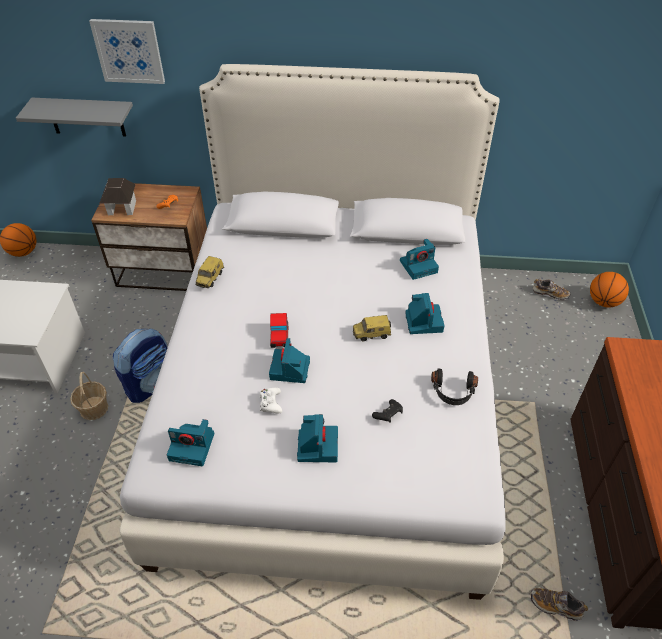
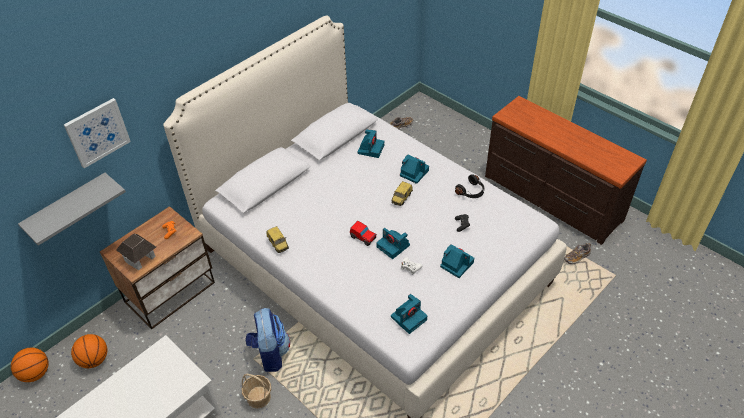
camera: 50 degrees left, 0 degrees up
basketball [590,272,629,308] -> basketball moved to [71,334,107,368]

